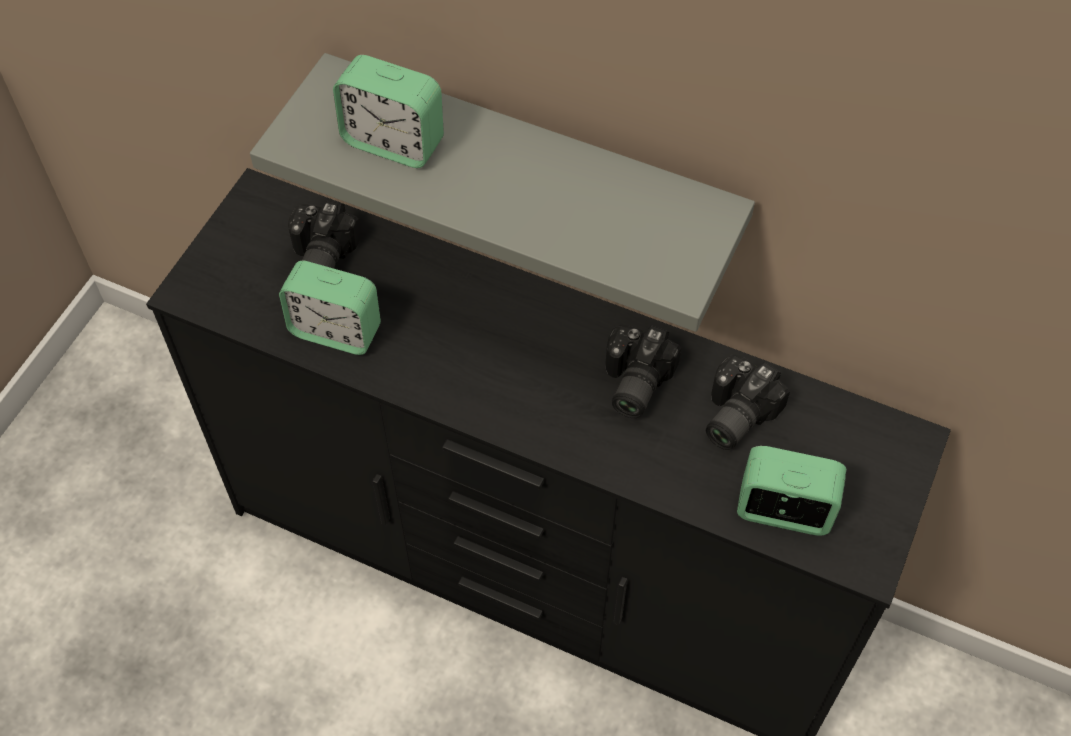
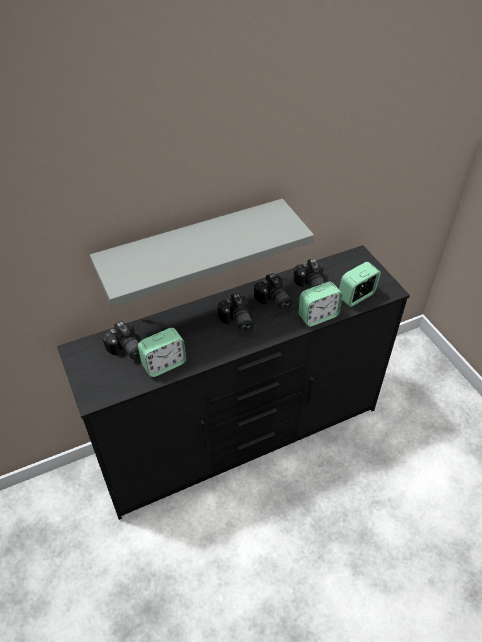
camera: 50 degrees left, 10 degrees down
alarm clock [333,55,444,168] -> alarm clock moved to [298,282,342,327]
none -> camera [218,293,253,332]

